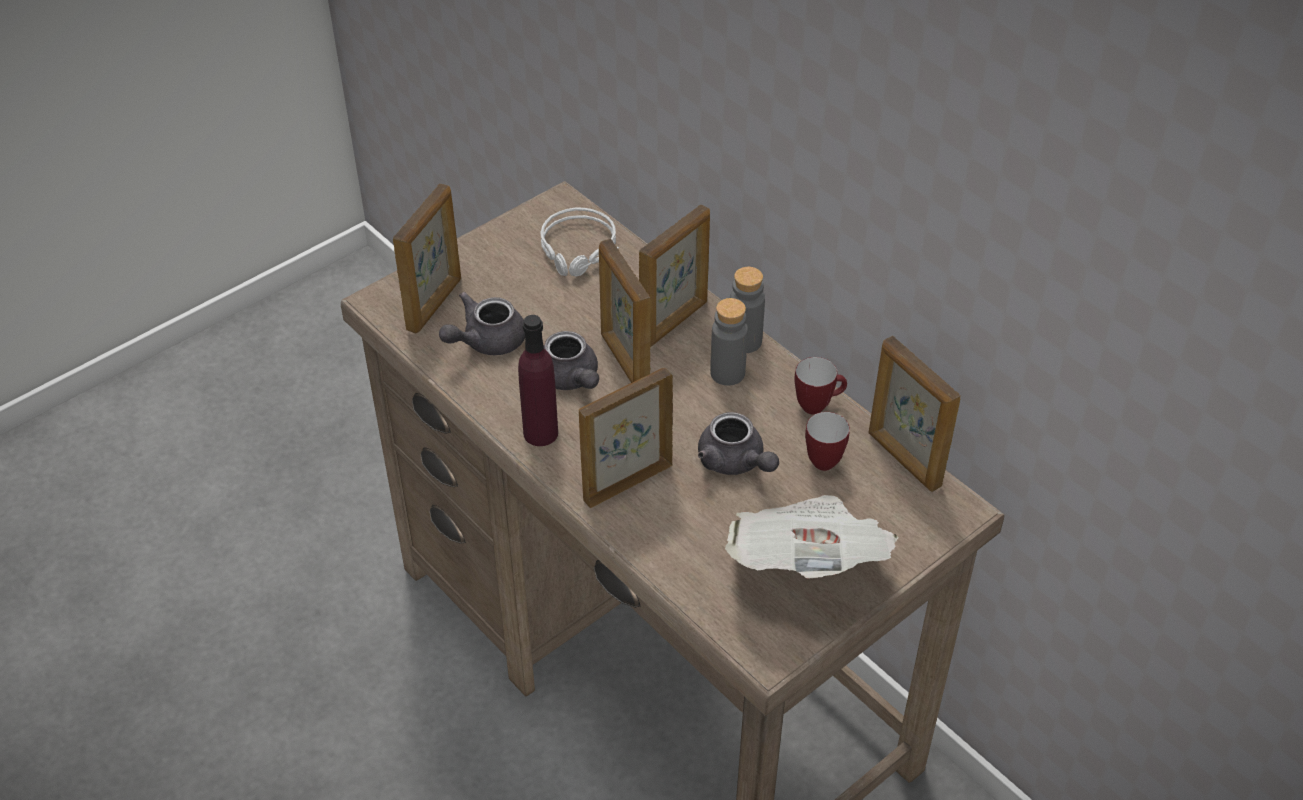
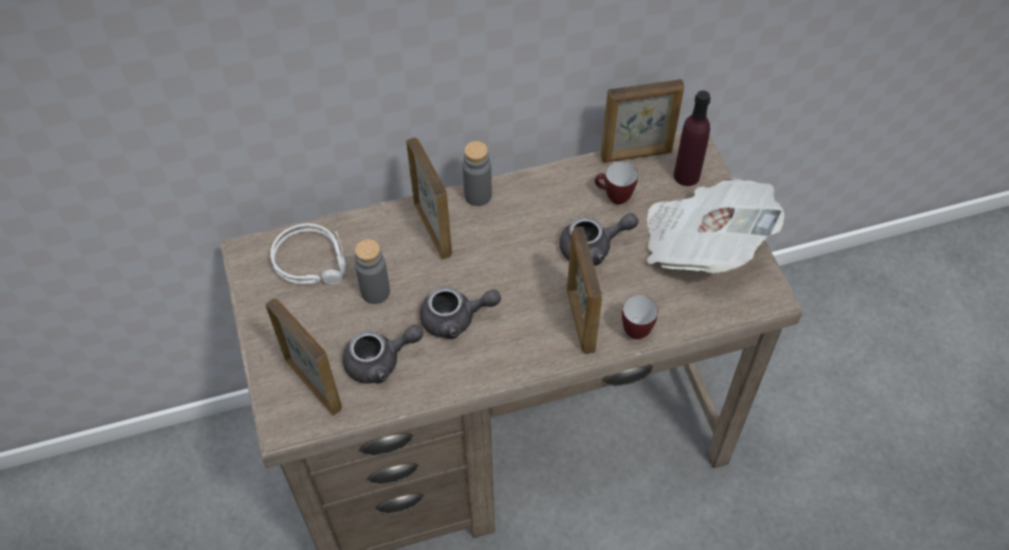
camera: 65 degrees left, 10 degrees up
grey teapot [439,292,525,355] -> grey teapot turned 90 degrees counterclockwise [343,325,423,384]
purple bottle [518,315,558,446] -> purple bottle moved to [674,91,711,186]
picture frame [599,239,651,383] -> none
grey bottle [710,298,748,386] -> grey bottle moved to [355,239,390,304]
mug [795,357,847,414] -> mug moved to [622,295,658,339]

